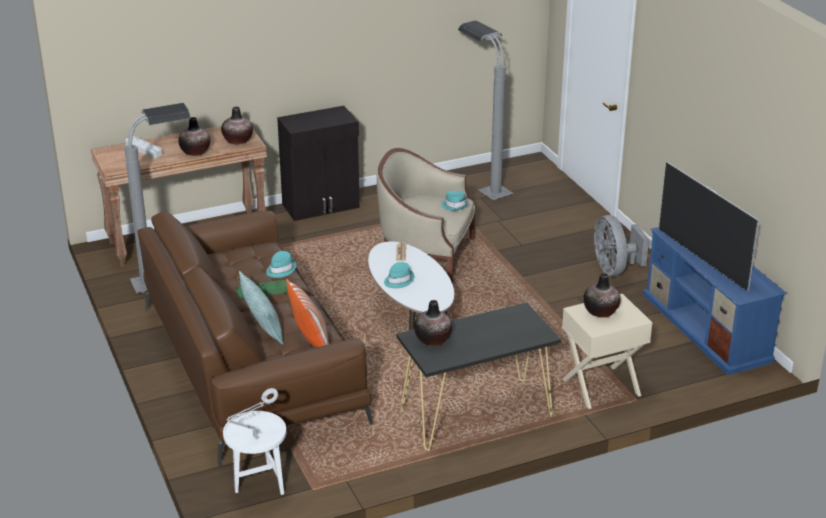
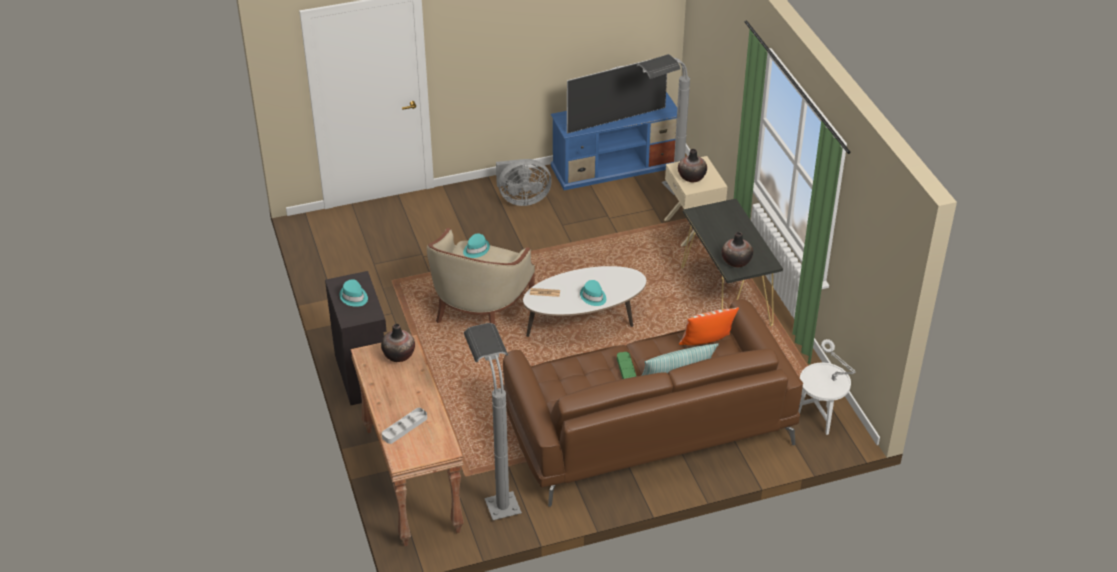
camera: 85 degrees left, 10 degrees up
vase [178,117,210,156] -> none
turquoise hat [266,251,296,278] -> turquoise hat moved to [339,279,368,307]
grey floor lamp [458,20,513,200] -> grey floor lamp moved to [636,54,690,195]

